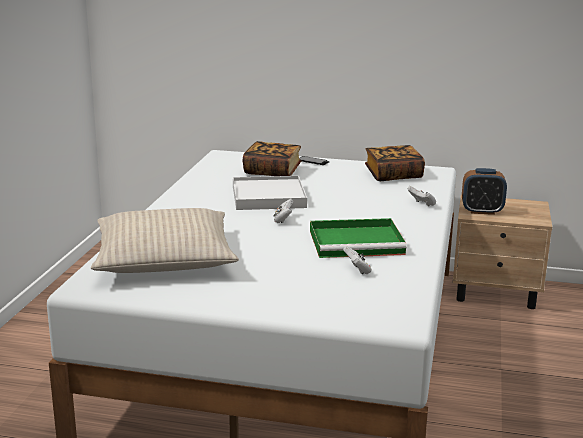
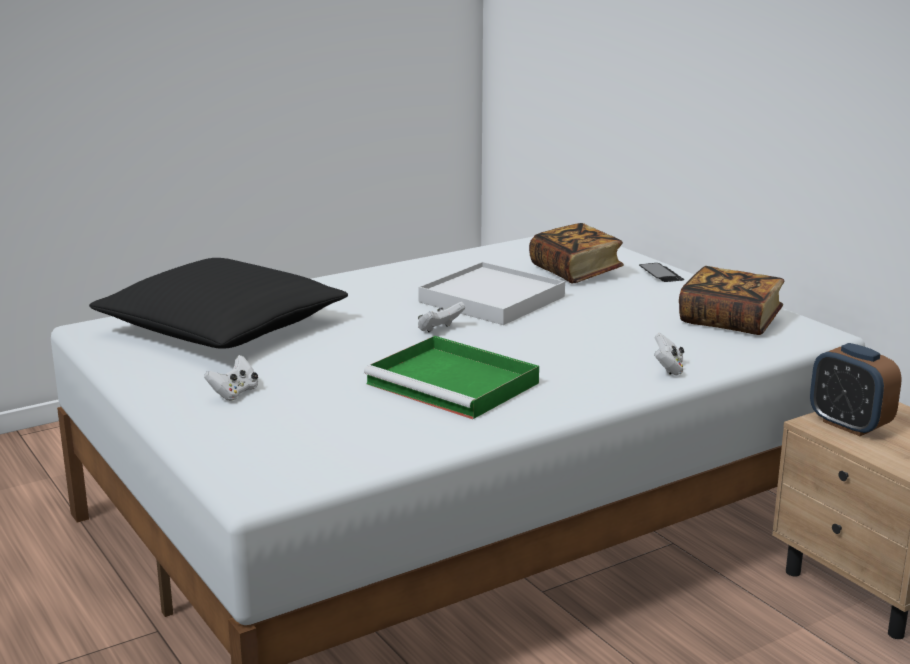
camera: 45 degrees right, 0 degrees up
beige pillow [91,208,239,273] -> black pillow [89,258,348,349]
white game controller [343,246,372,274] -> white game controller moved to [205,355,258,401]

